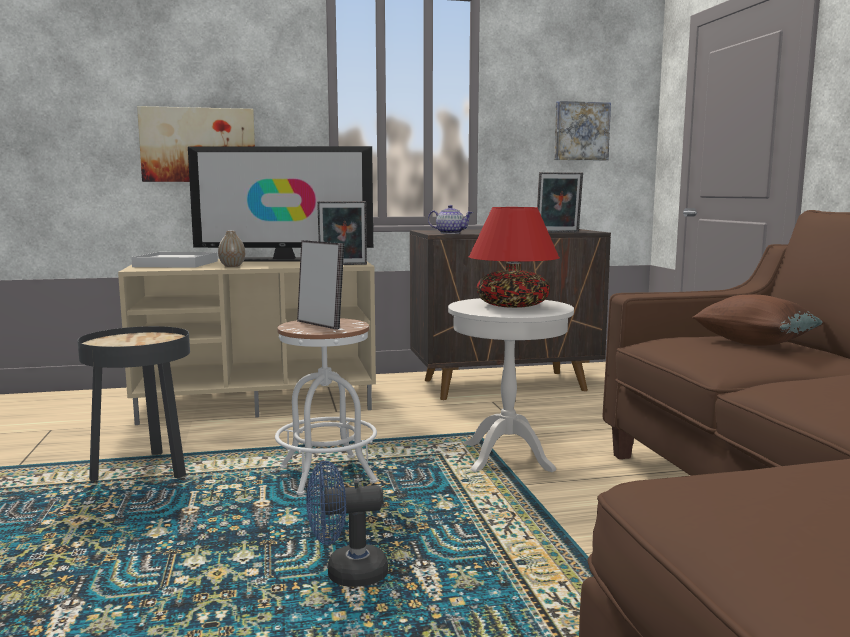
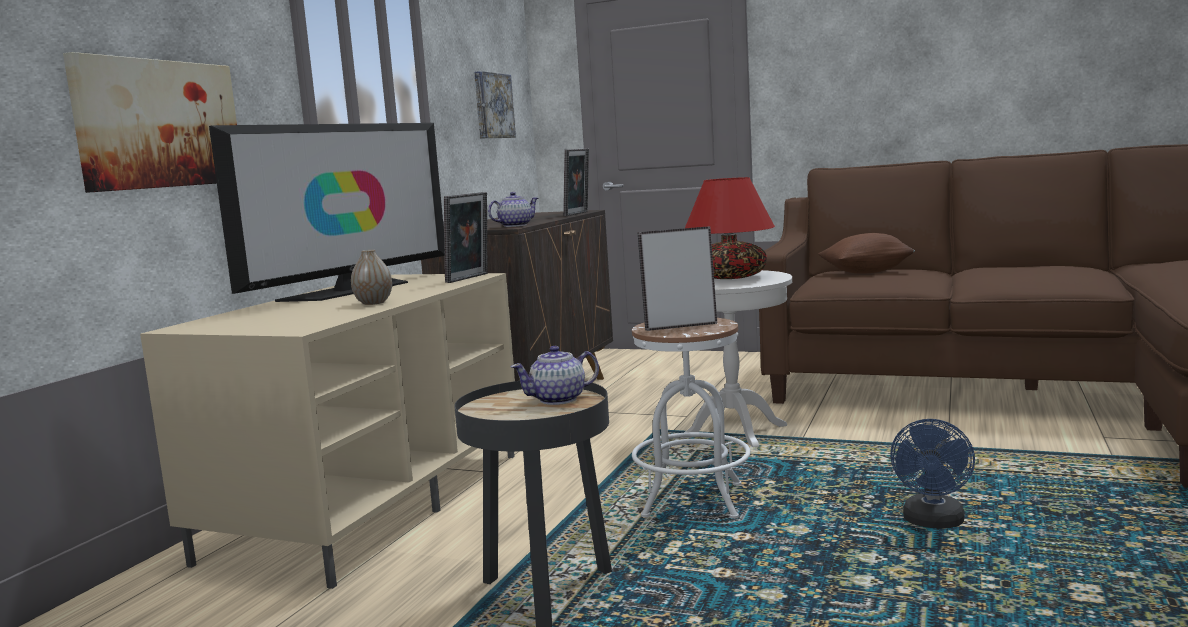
camera: 55 degrees left, 0 degrees up
white tray [131,252,218,268] -> none
none -> teapot [511,346,599,405]

